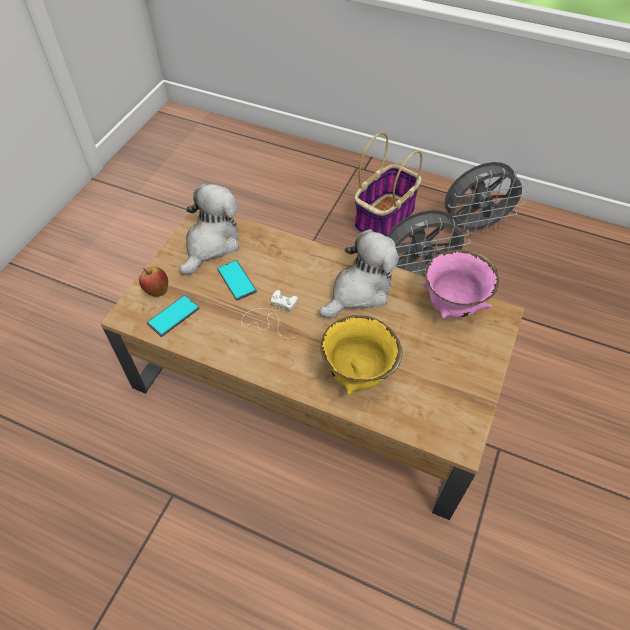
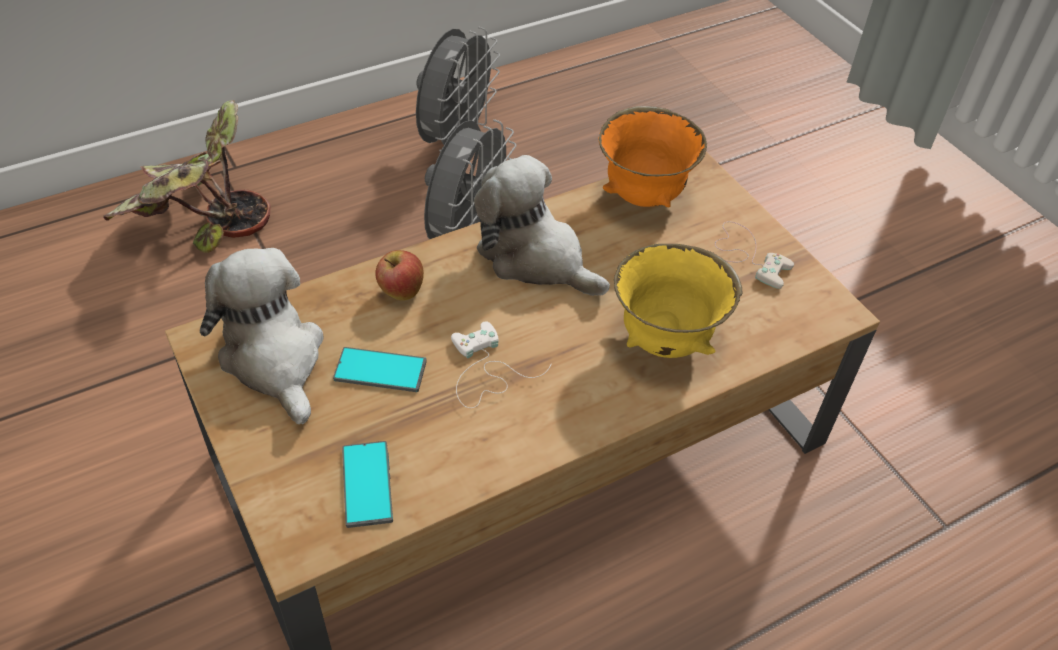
camera: 55 degrees left, 5 degrees down
apple [139,267,168,297] -> apple moved to [375,250,424,301]
plush toy [319,229,399,318] -> plush toy turned 45 degrees counterclockwise [474,155,610,296]
basket [354,132,423,236] -> none
pink bowl [423,250,499,319] -> orange bowl [599,106,707,207]
none -> potted plant [103,100,270,253]
none -> white game controller [715,221,794,289]

